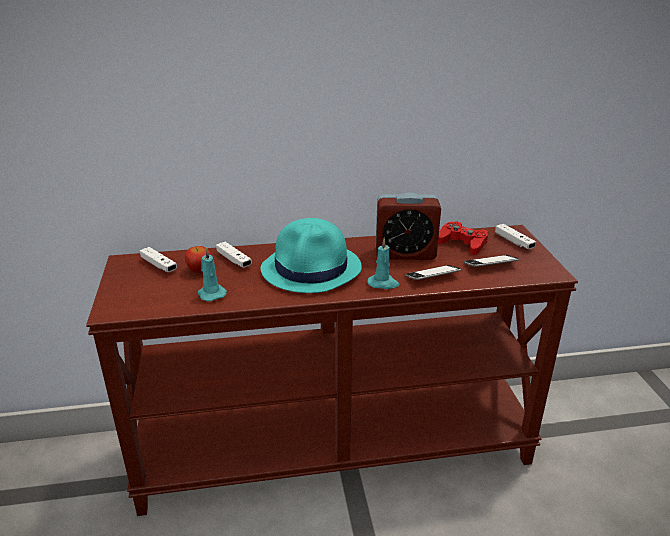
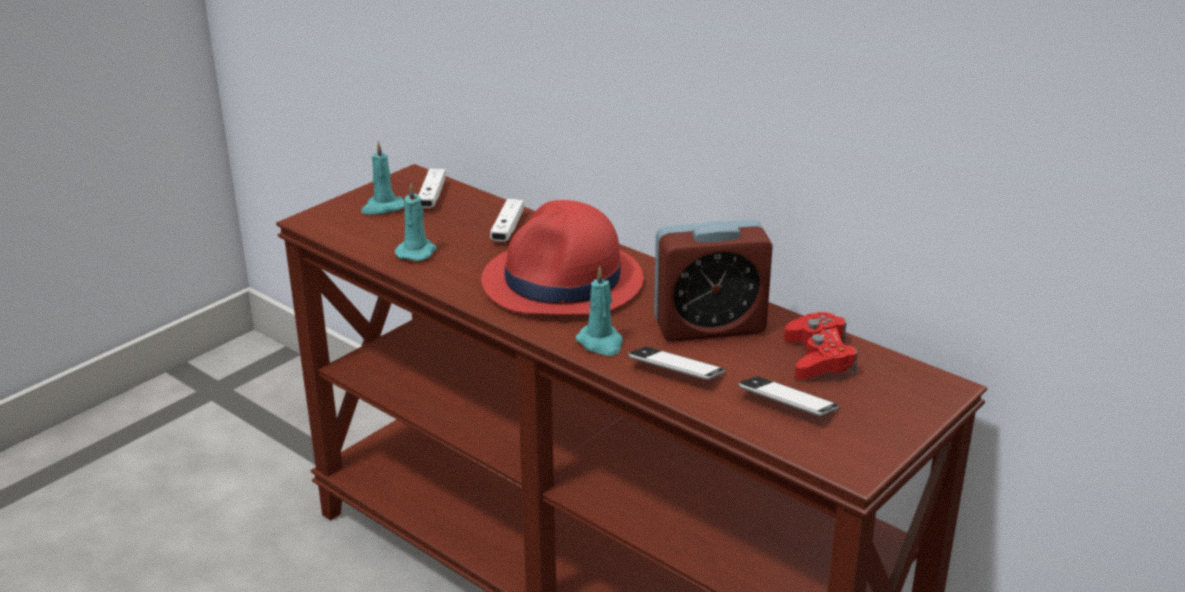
camera: 50 degrees right, 0 degrees up
apple [185,246,212,273] -> none
turquoise hat [261,218,362,293] -> red hat [481,200,644,315]
alarm clock [376,192,441,260] -> alarm clock turned 60 degrees counterclockwise [654,219,773,342]
white game controller [495,224,536,249] -> none
none -> turquoise candle [361,141,405,215]

